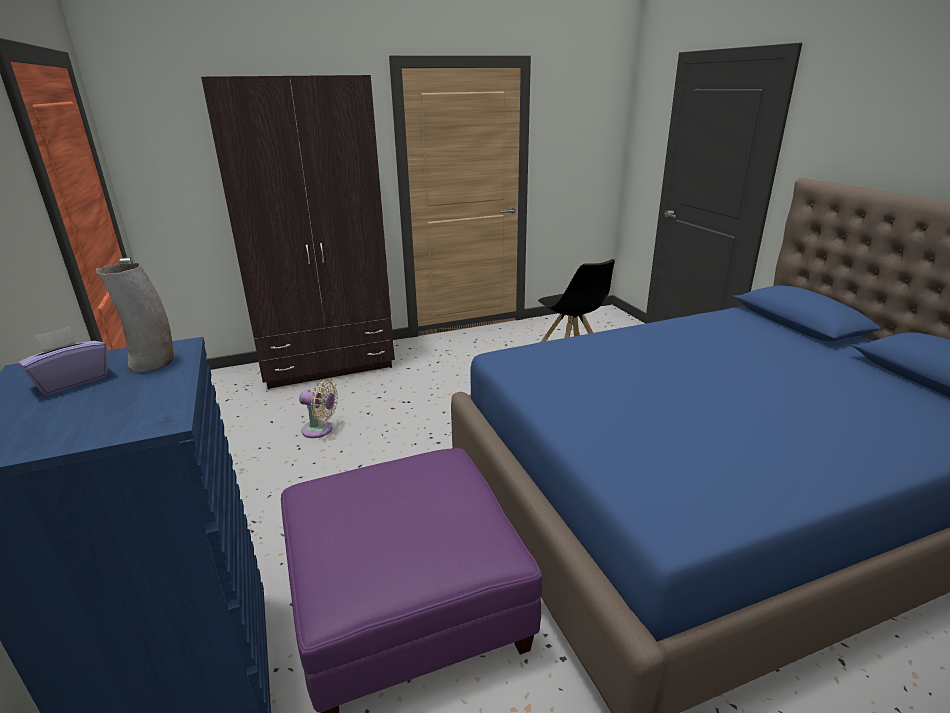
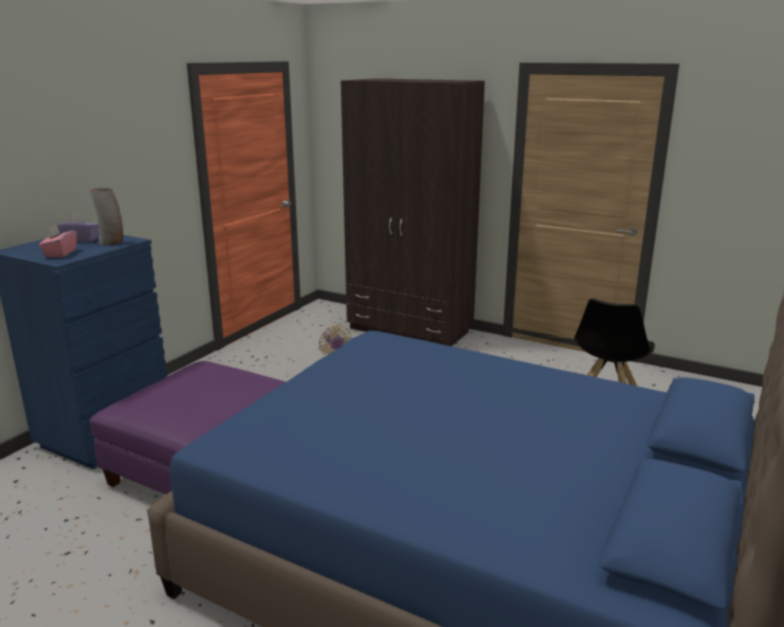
camera: 50 degrees right, 5 degrees down
none -> pink tissue box [39,225,77,257]

